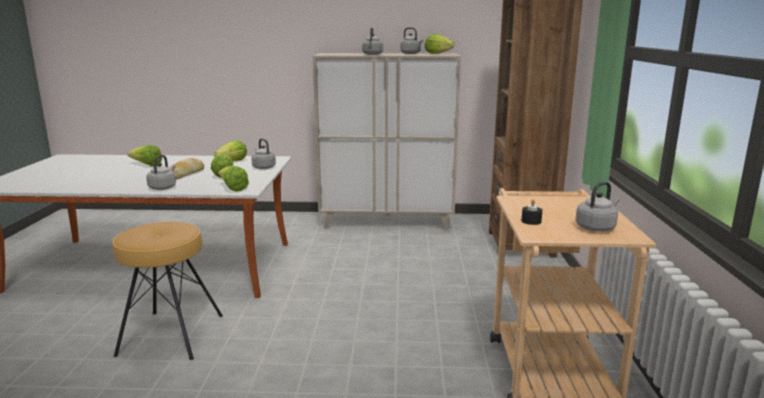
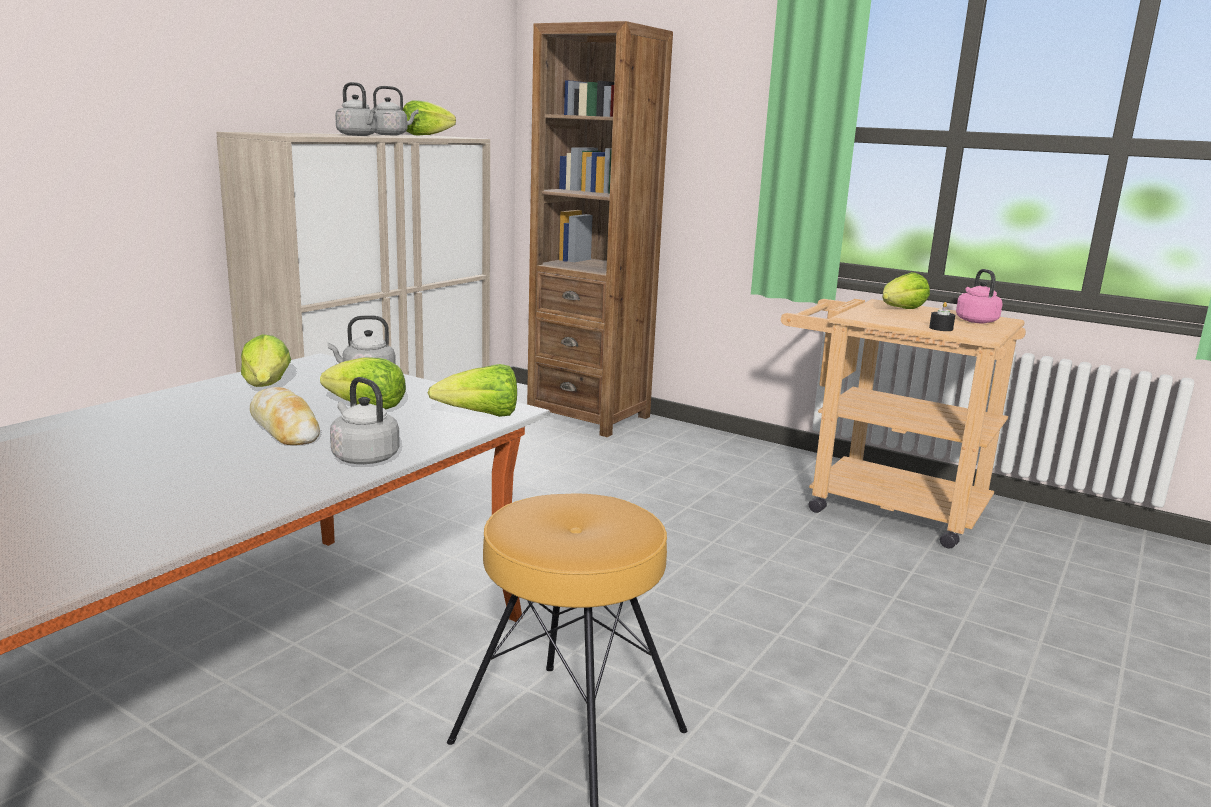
camera: 60 degrees left, 0 degrees up
lettuce [127,145,162,166] -> lettuce moved to [882,272,930,309]
grey kettle [576,182,620,232] -> pink kettle [956,269,1003,323]

